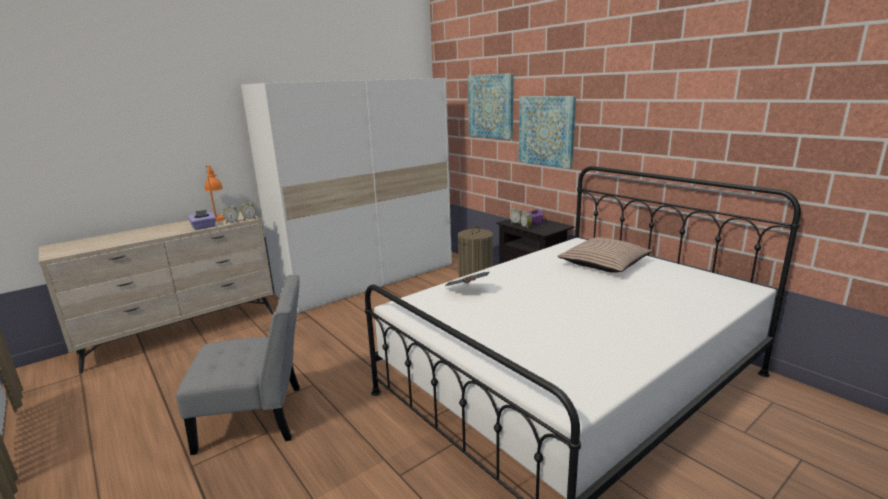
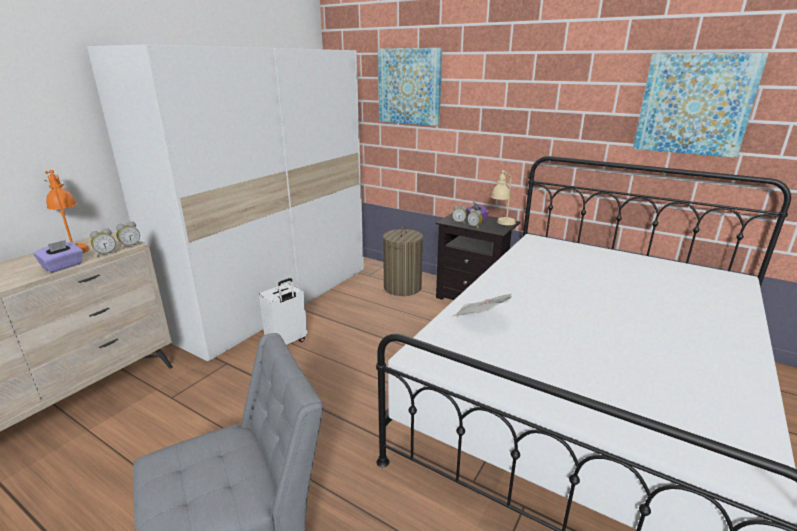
camera: 20 degrees left, 5 degrees up
picture [519,96,576,169] -> picture moved to [633,53,768,158]
pillow [557,237,652,273] -> none
none -> white suitcase [259,278,307,345]
none -> beige table lamp [491,170,516,225]

